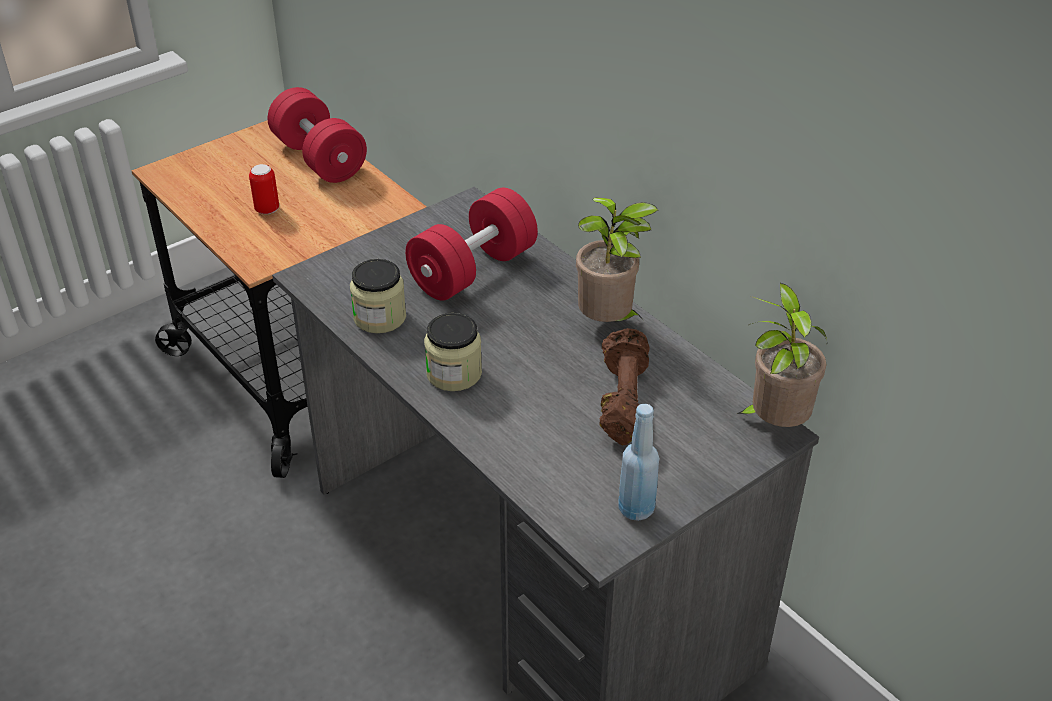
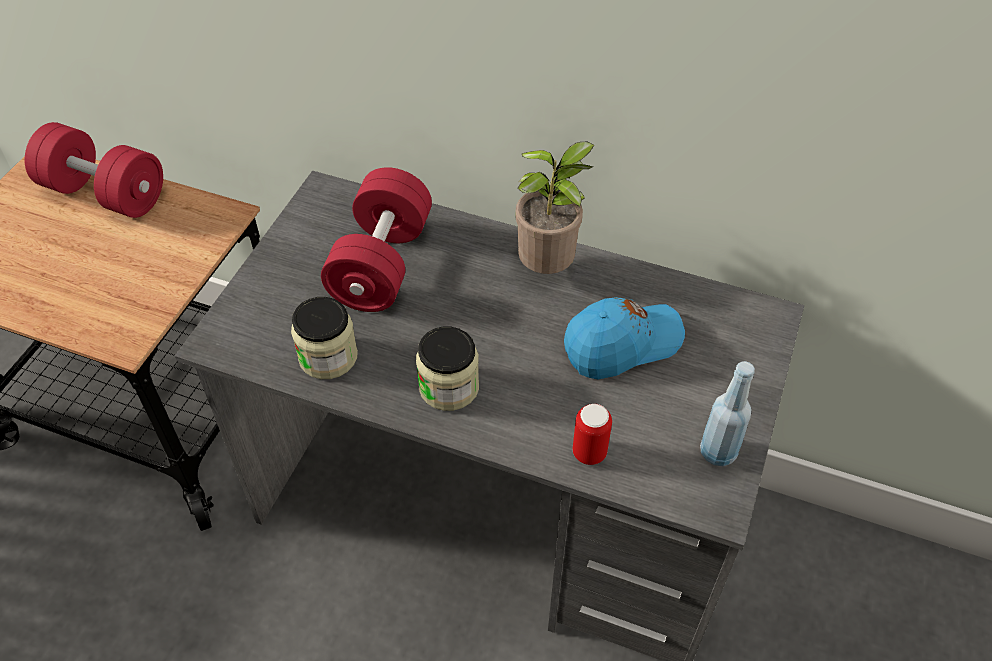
camera: 30 degrees left, 10 degrees up
can [249,164,279,214] -> can moved to [573,404,612,465]
brown dumbbell [600,328,650,446] -> blue cap [564,297,685,379]
potted plant [737,283,827,427] -> none

